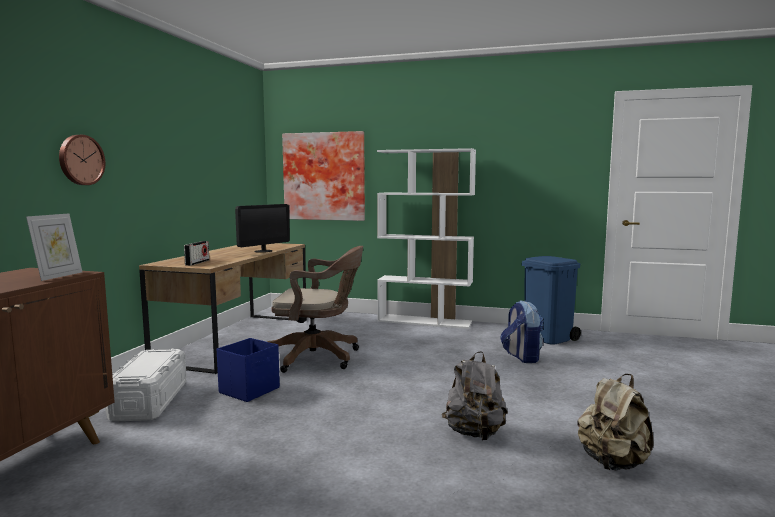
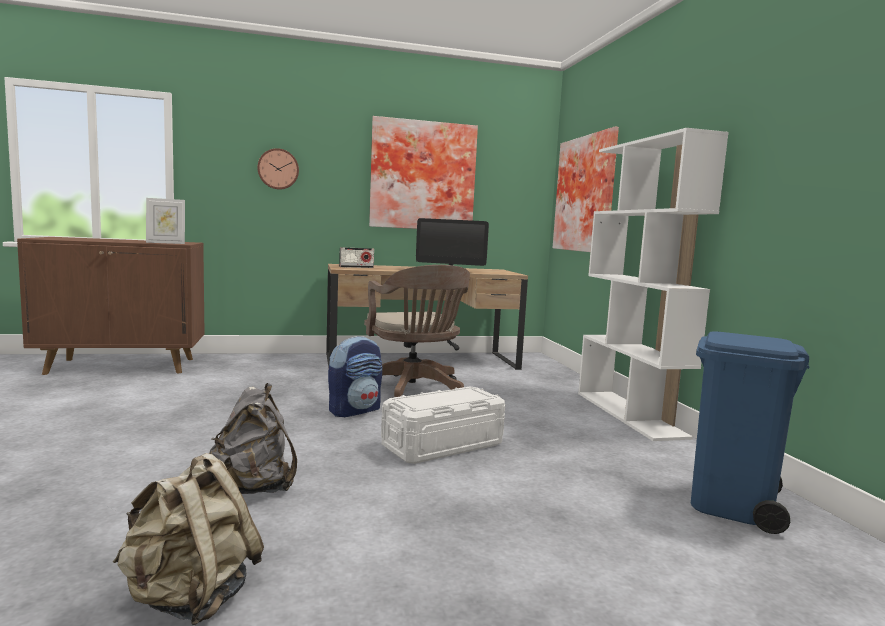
camera: 60 degrees right, 0 degrees up
white storage box [105,348,187,422] -> white storage box moved to [381,387,505,464]
blue storage box [217,338,280,402] -> none
backpack [500,300,544,363] -> backpack moved to [328,336,382,417]
none -> picture [369,116,478,229]

